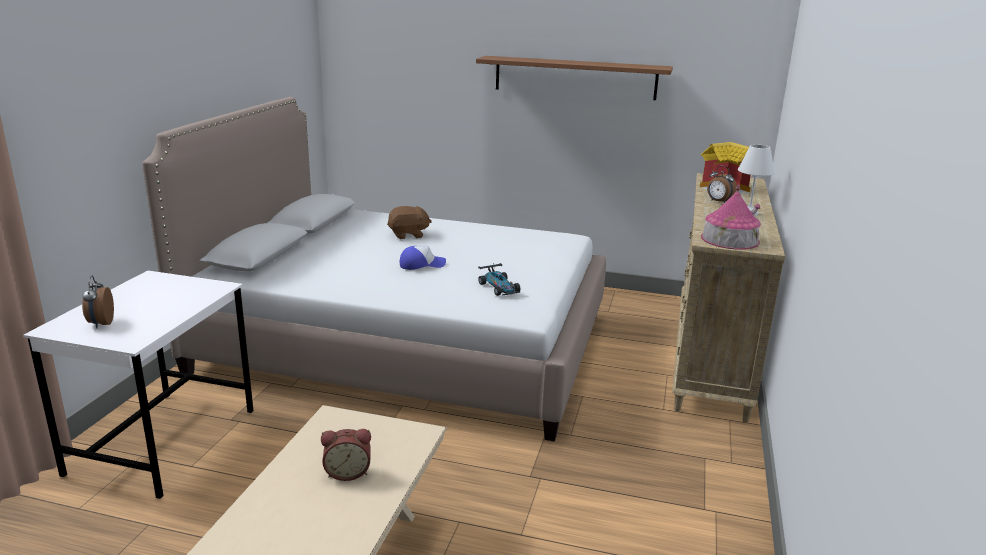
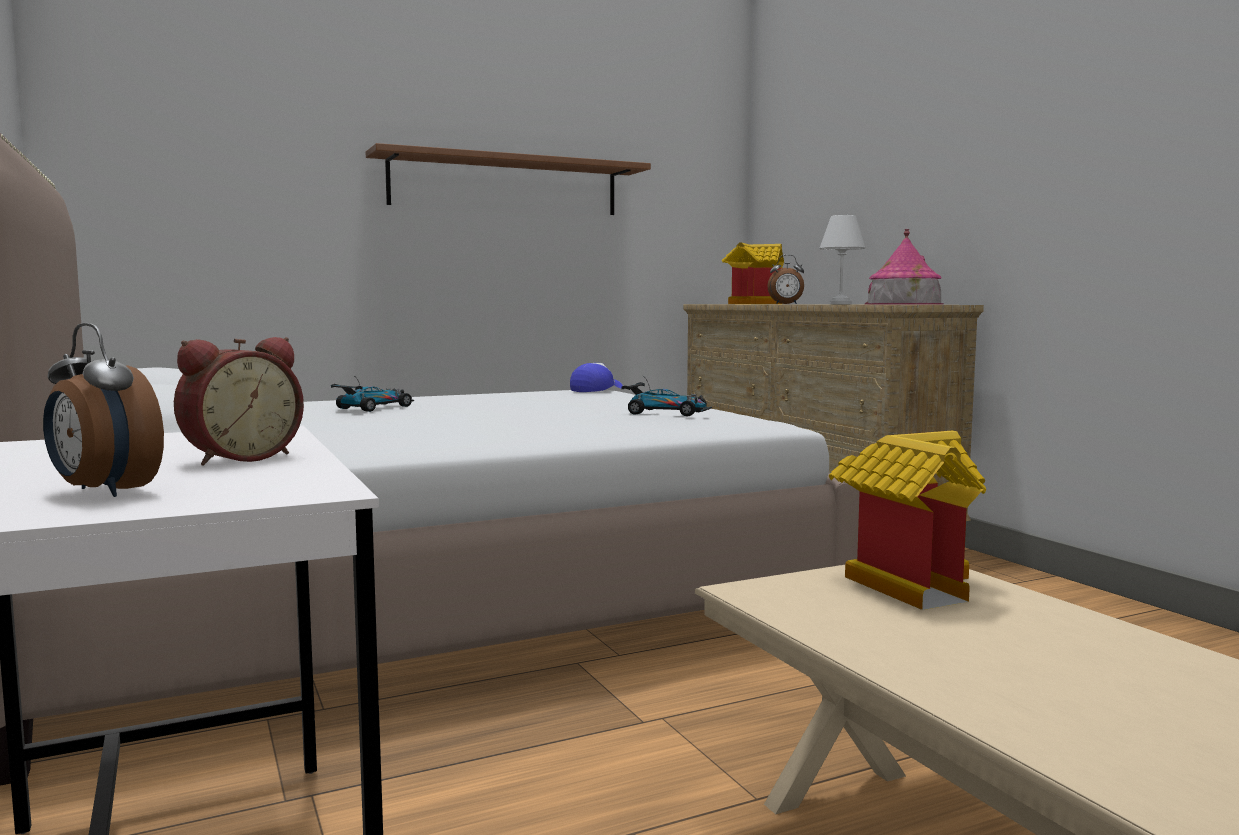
camera: 40 degrees left, 15 degrees down
alarm clock [321,429,371,481] -> alarm clock moved to [174,337,304,466]
brown plush toy [387,206,432,239] -> toy car [331,379,414,412]
cap [399,246,446,270] -> cap moved to [570,363,623,392]
none -> toy house [829,431,986,610]

